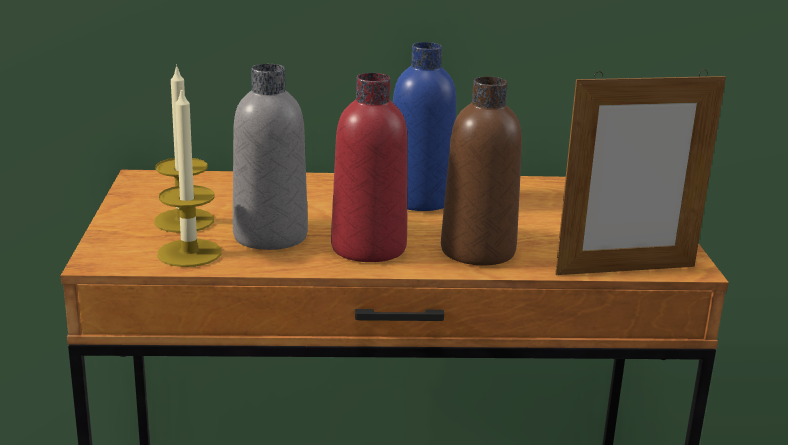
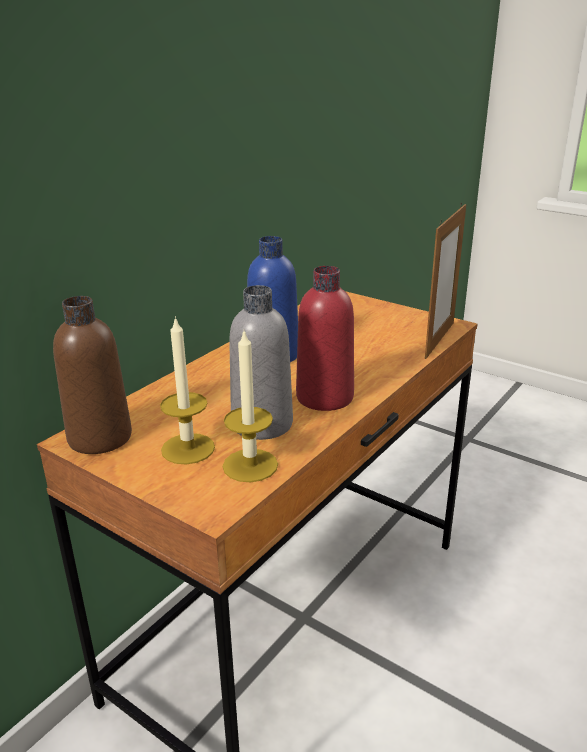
camera: 50 degrees left, 5 degrees up
brown bottle [441,76,522,265] -> brown bottle moved to [53,296,132,454]

